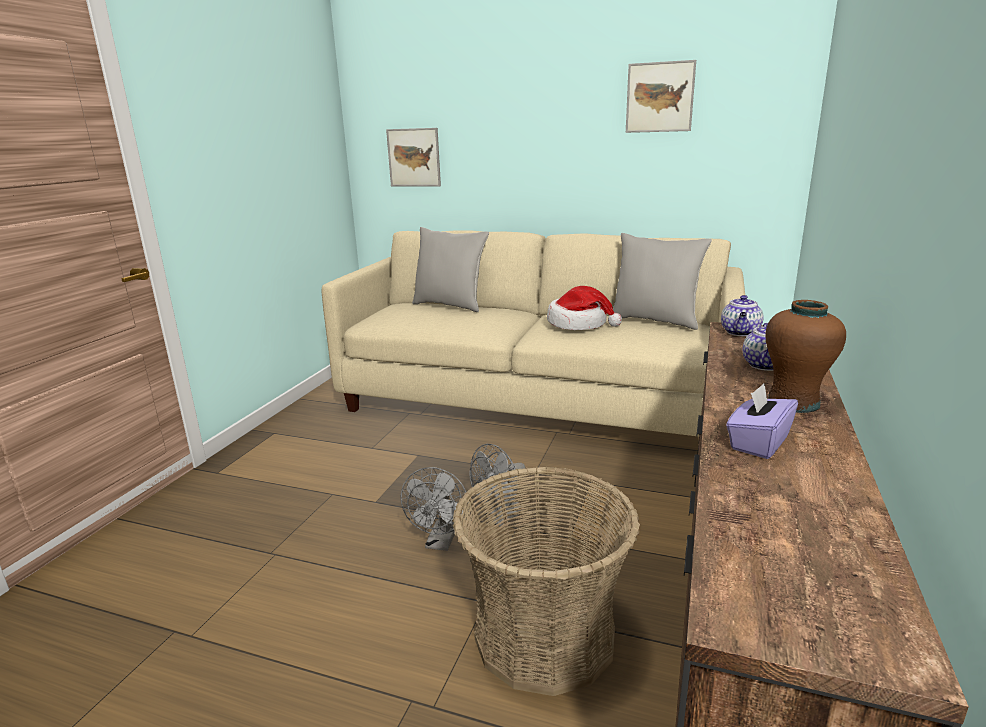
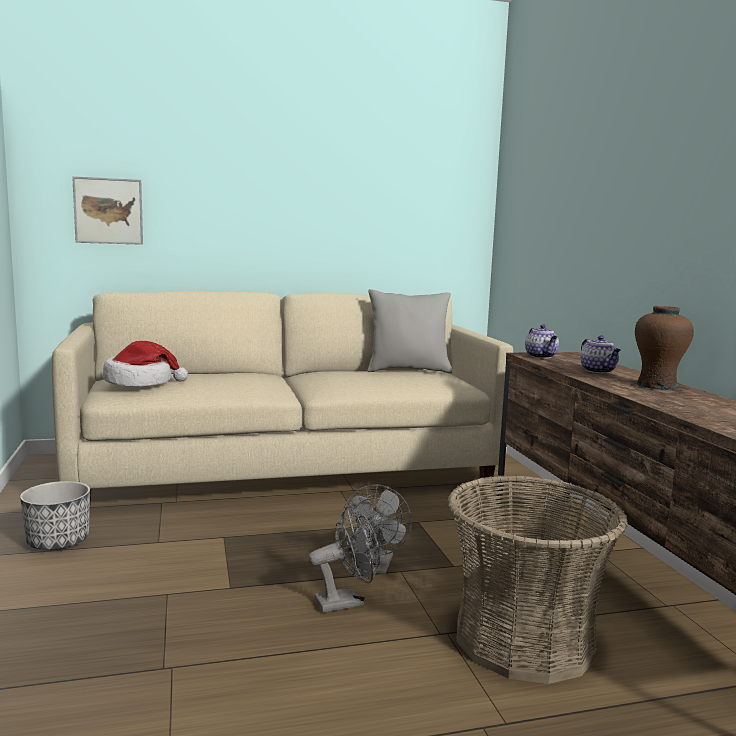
camera: 35 degrees left, 10 degrees down
grey fan [400,467,466,551] -> grey fan turned 90 degrees counterclockwise [308,507,380,613]
grey pillow [412,227,489,312] -> none
hat [547,286,622,330] -> hat moved to [103,341,188,387]
picture [626,60,696,133] -> none
purple tissue box [726,384,798,459] -> none
none -> planter [20,481,90,550]

